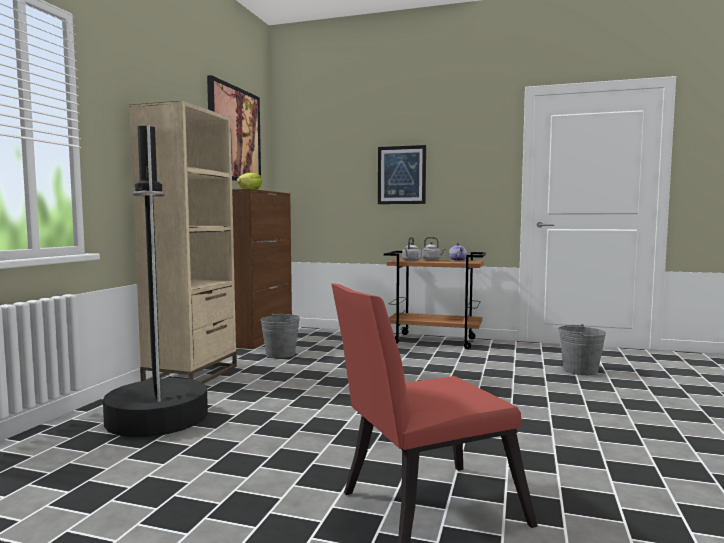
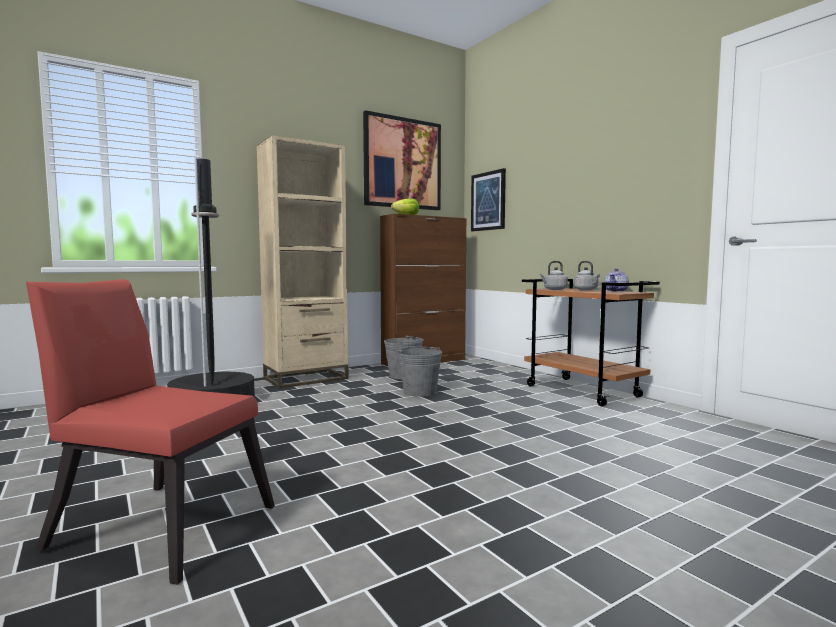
camera: 40 degrees right, 0 degrees up
picture [378,145,426,204] -> picture moved to [471,168,506,231]
grey bucket [558,324,606,375] -> grey bucket moved to [398,347,442,397]

